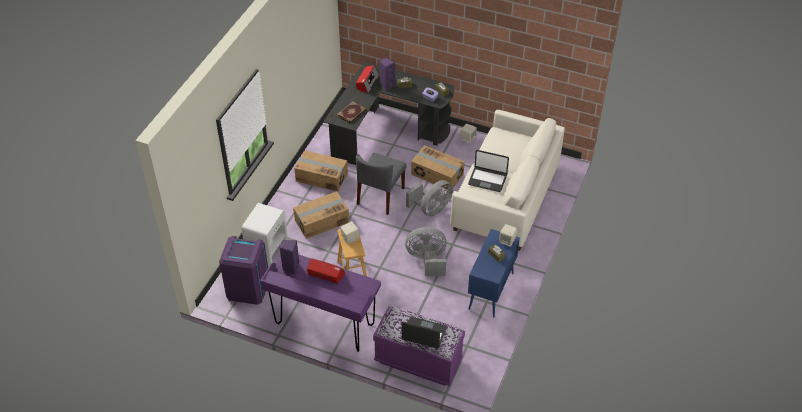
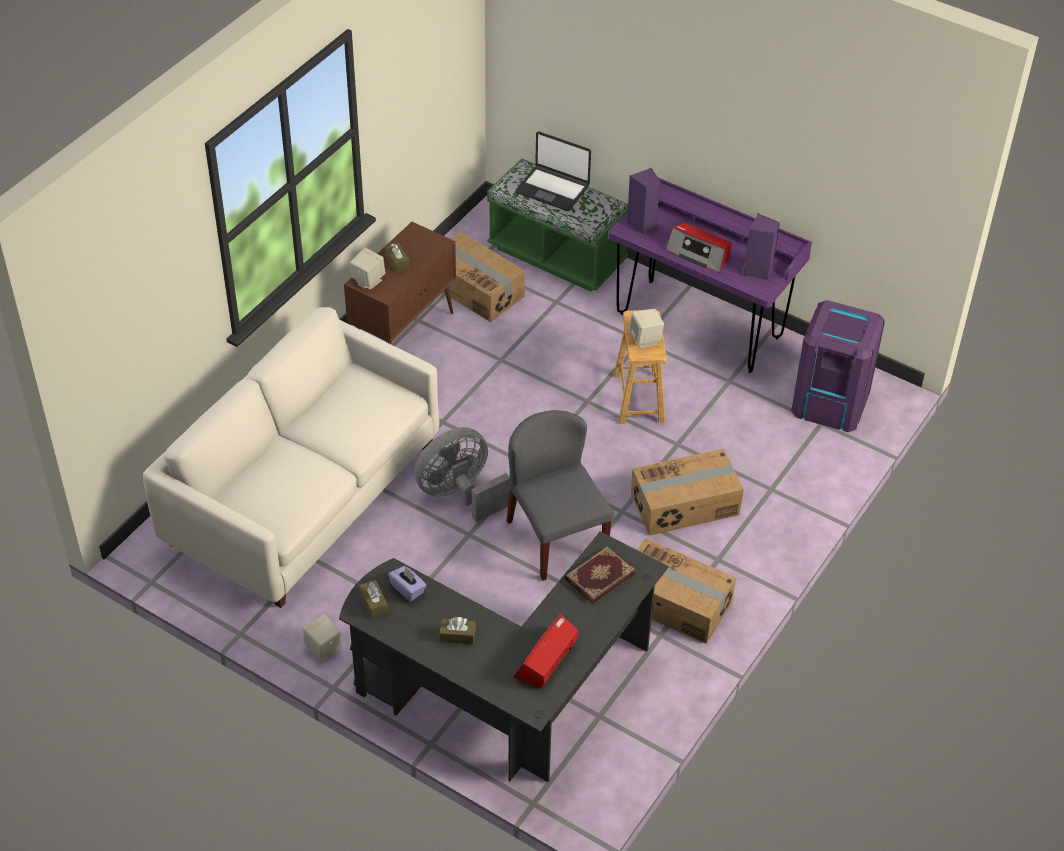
camera: 170 degrees left, 0 degrees up
white nightstand [241,203,288,267] -> none
grey chair [356,153,407,215] -> grey chair turned 60 degrees counterclockwise [507,410,614,581]
purple bench [373,306,465,386] -> green bench [487,158,628,292]
purple speaker [380,57,395,91] -> purple speaker moved to [627,168,661,234]
grey fan [405,227,447,276] -> none
cardboard box [411,145,465,190] -> cardboard box moved to [443,232,525,323]
laptop [468,150,509,192] -> none
blue cabinet [468,229,520,318] -> brown cabinet [344,222,456,345]

